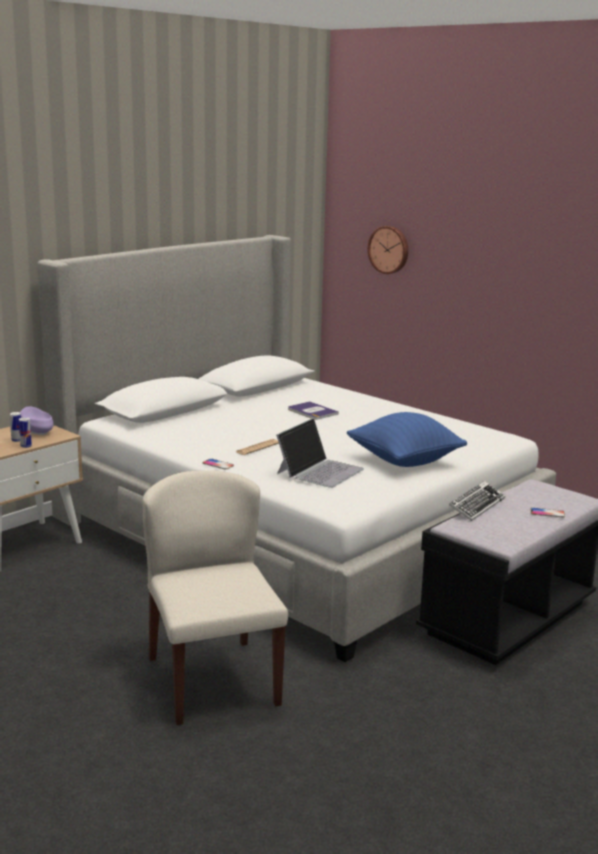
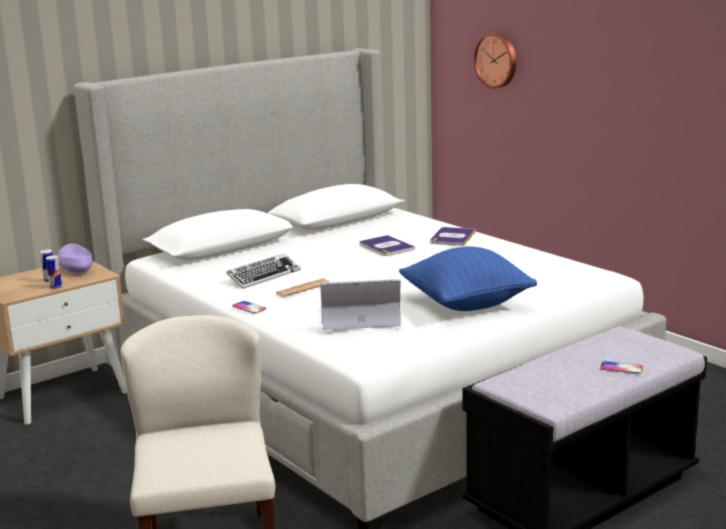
camera: 10 degrees right, 0 degrees up
laptop [276,418,364,488] -> laptop turned 135 degrees counterclockwise [320,279,401,330]
keyboard [449,481,506,521] -> keyboard moved to [226,253,301,289]
none -> book [430,227,476,246]

